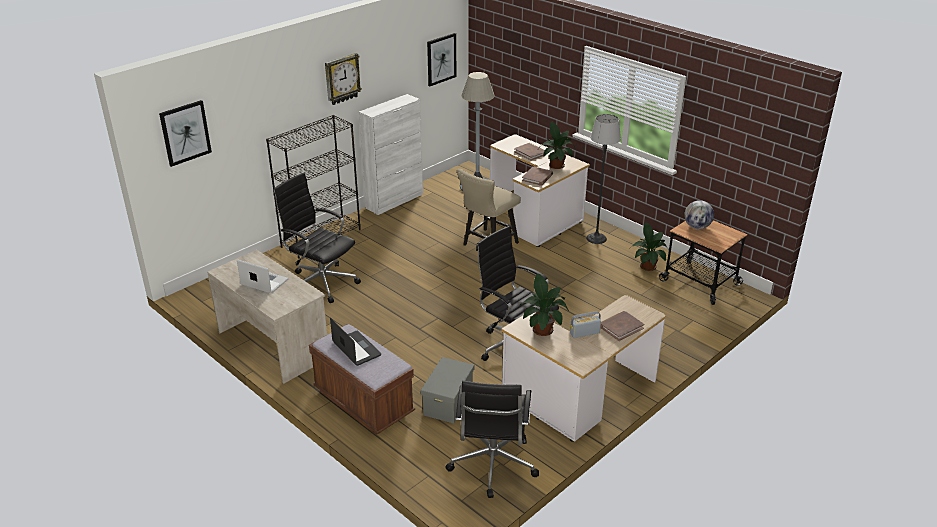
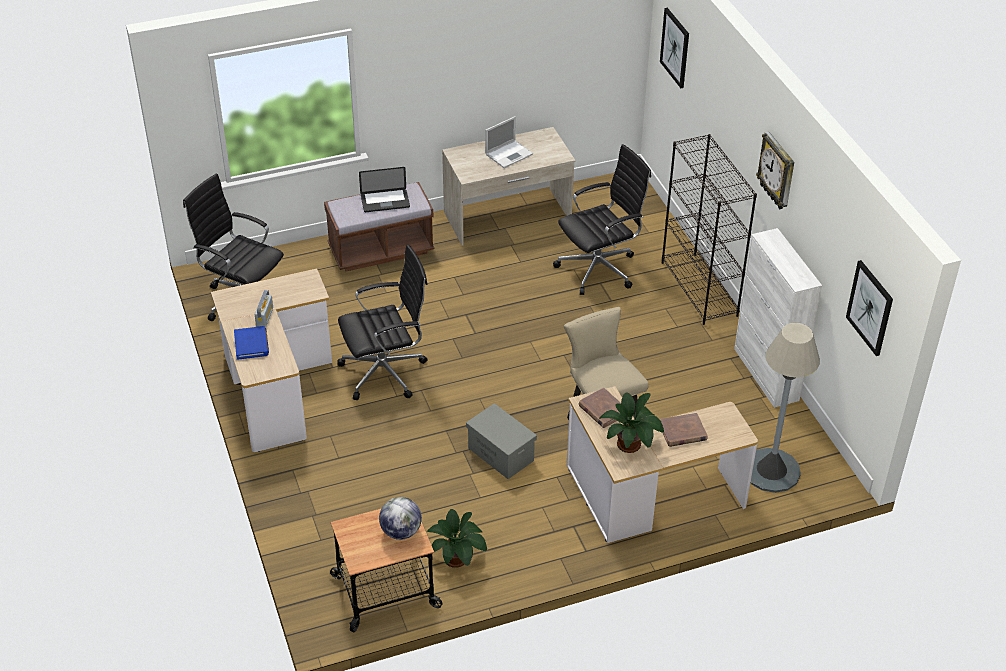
camera: 115 degrees right, 10 degrees up
grey storage box [421,357,474,423] -> grey storage box moved to [466,403,537,479]
potted plant [520,274,569,336] -> none
floor lamp [586,114,621,244] -> none
brown book [600,311,644,341] -> blue book [234,326,269,360]

